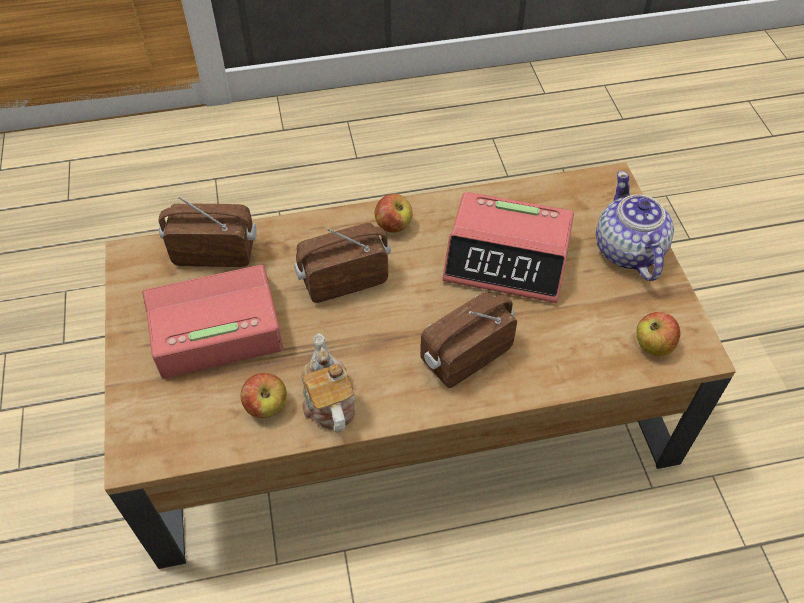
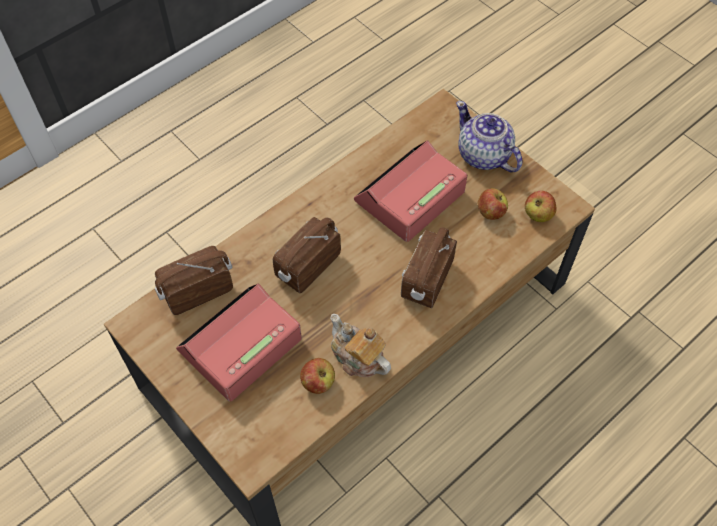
camera: 30 degrees left, 5 degrees up
apple [375,194,413,232] -> apple moved to [478,188,508,220]
alarm clock [442,192,574,303] -> alarm clock turned 150 degrees clockwise [354,140,467,242]

